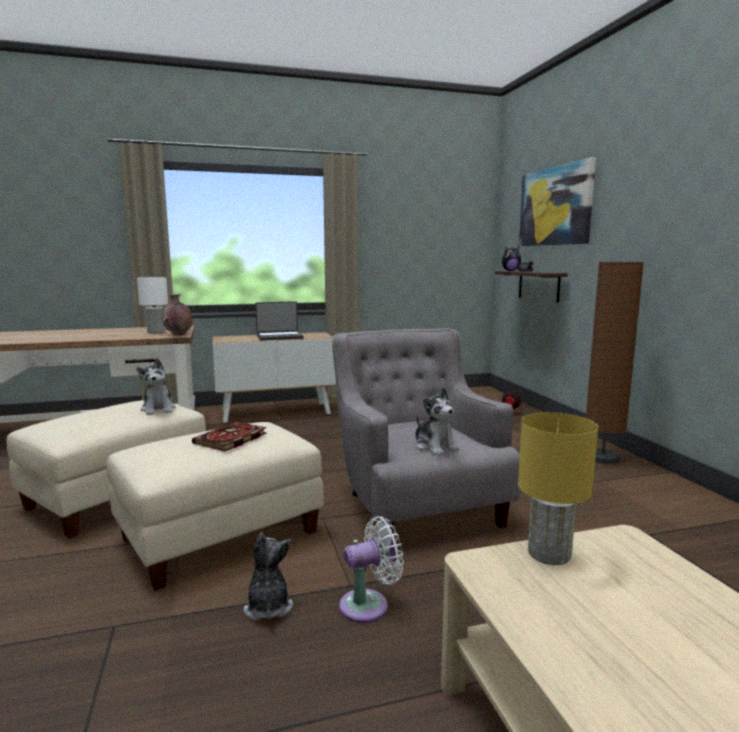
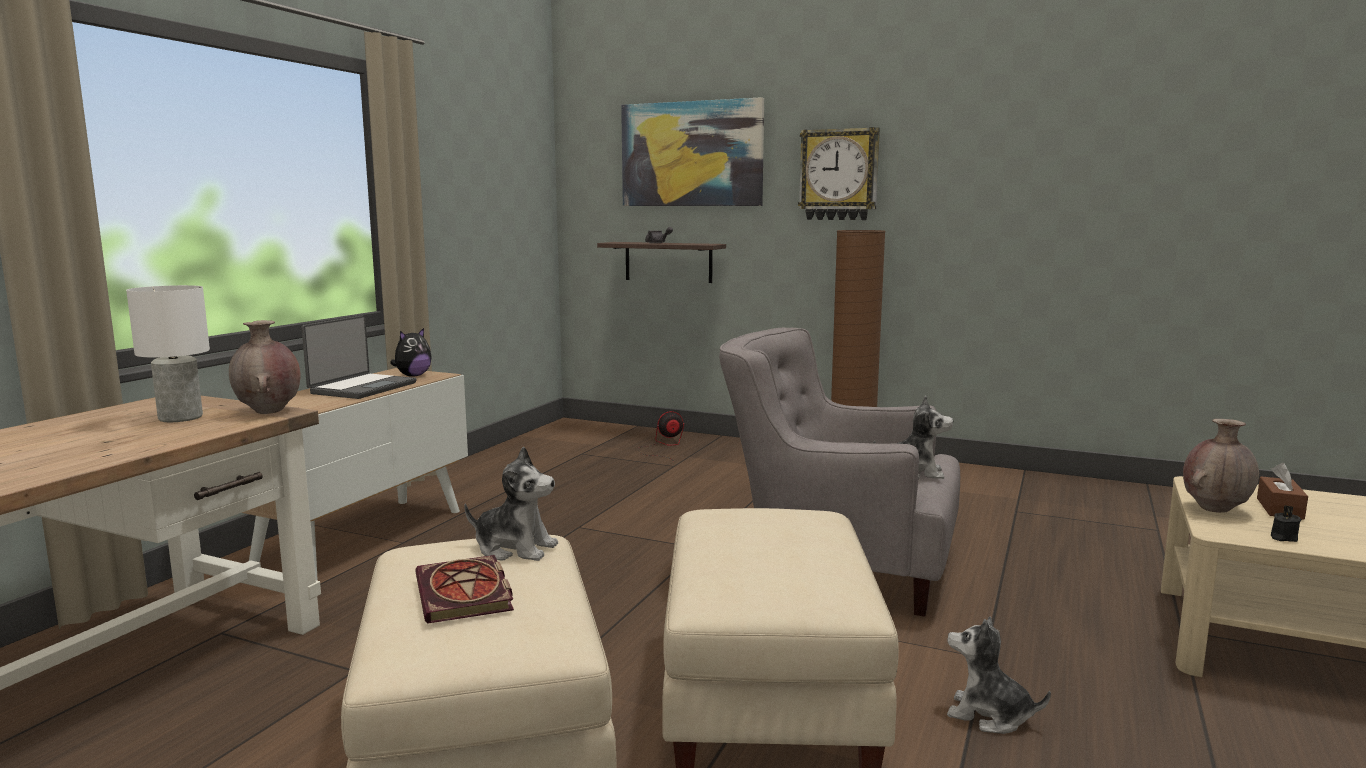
camera: 50 degrees left, 0 degrees up
book [192,422,267,451] -> book moved to [415,555,514,624]
white fan [339,516,404,623] -> none
plush toy [502,246,521,271] -> plush toy moved to [390,328,432,377]
yellow table lamp [518,412,598,565] -> brown vase [1183,419,1259,513]
none -> wall clock [798,127,880,220]
none -> brown tissue box [1257,463,1308,520]
none -> black candle [1271,505,1302,542]

